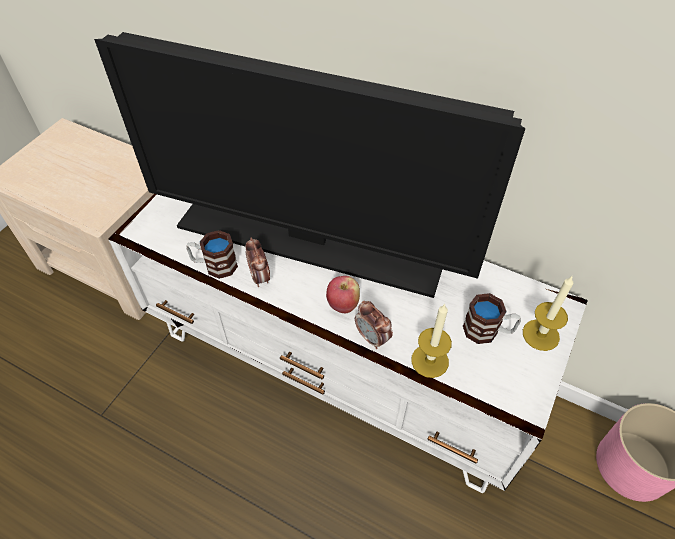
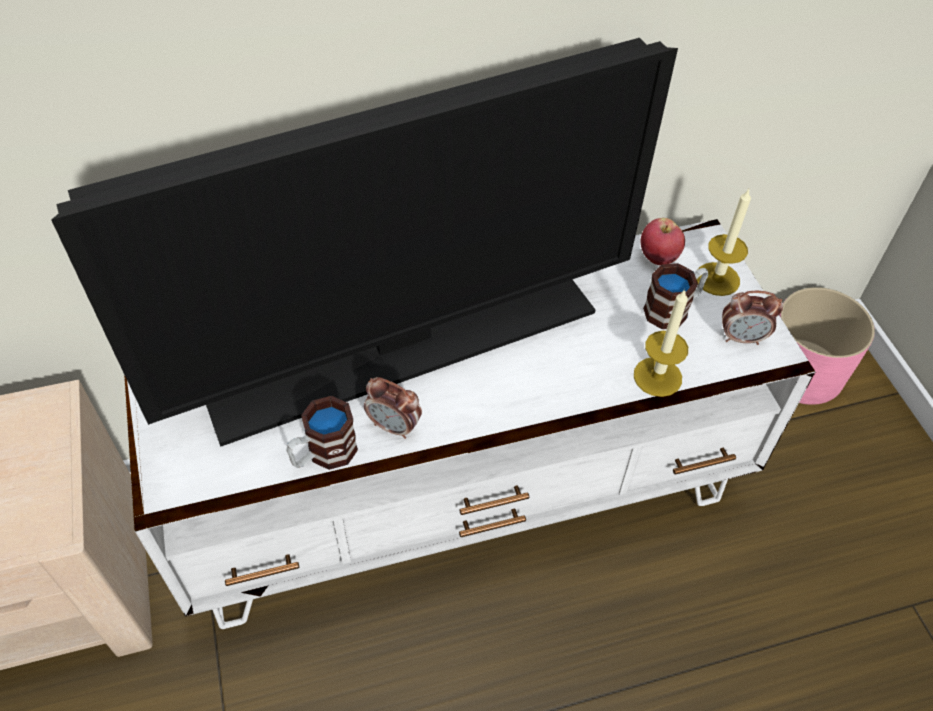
camera: 45 degrees left, 0 degrees up
apple [326,276,360,313] -> apple moved to [641,218,685,265]
alarm clock [355,301,393,349] -> alarm clock moved to [722,291,783,345]

